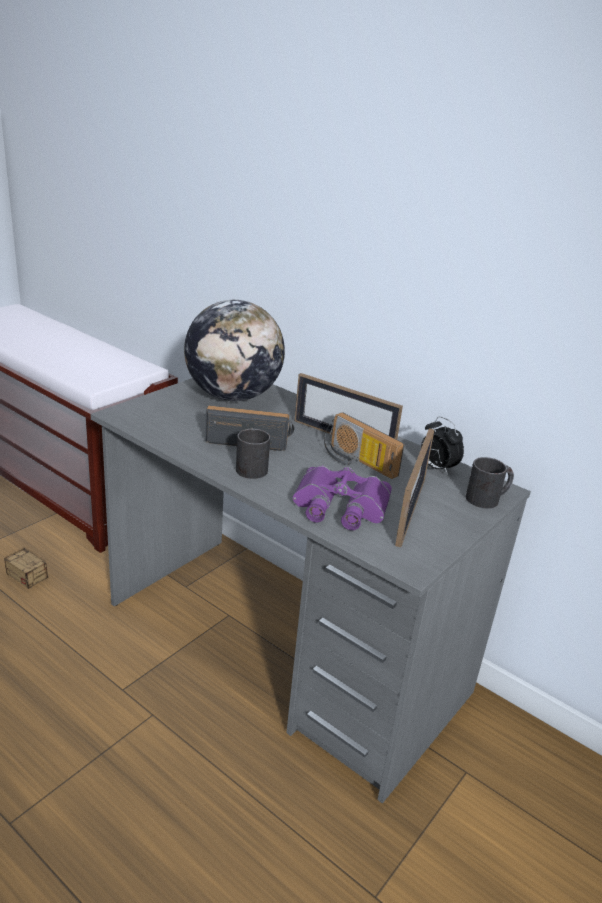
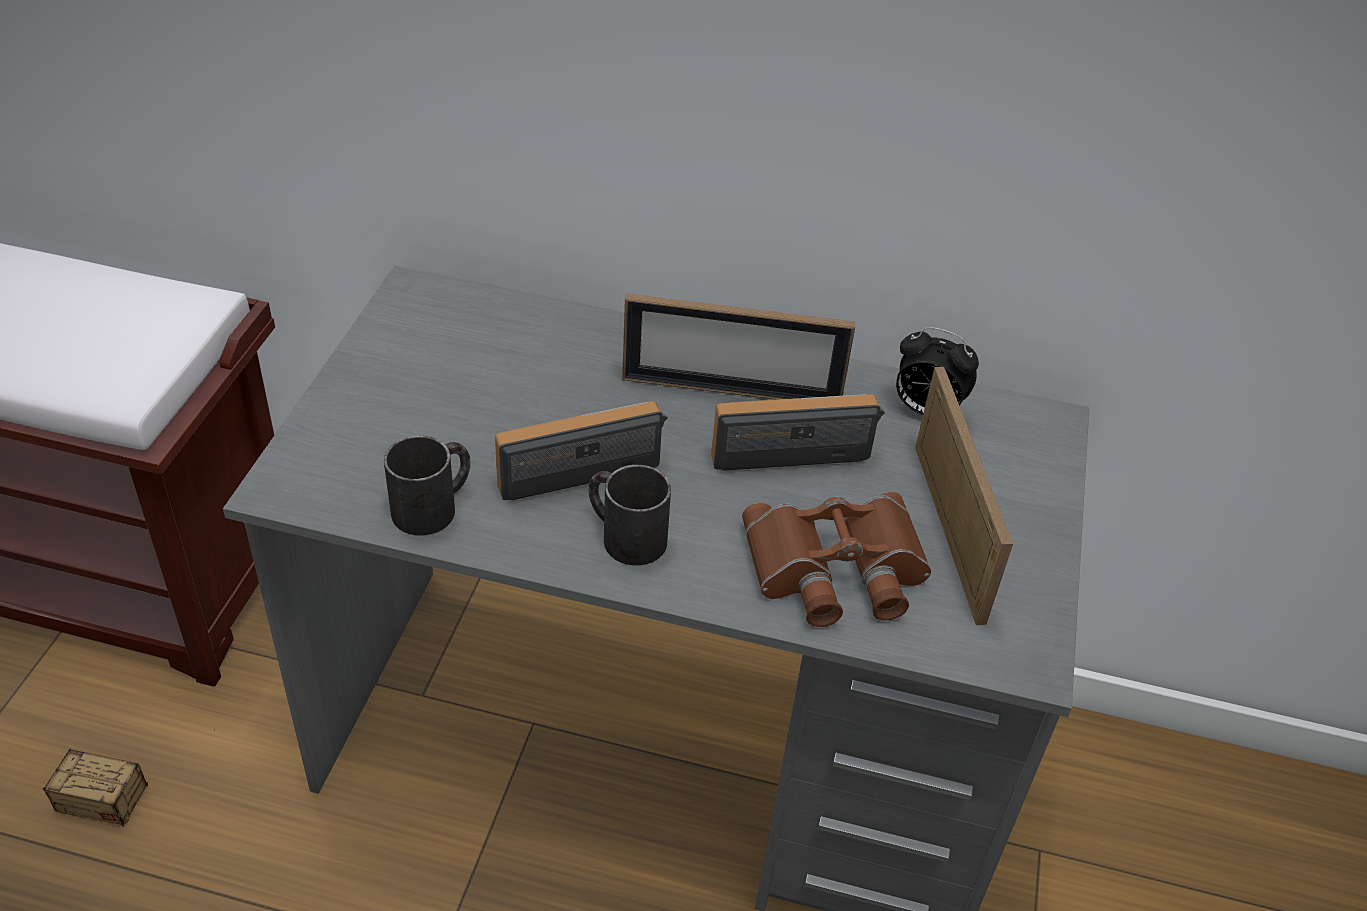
camera: 25 degrees left, 15 degrees up
globe [184,300,285,401] -> none
purple binoculars [293,465,392,530] -> brown binoculars [742,492,931,627]
radio [324,412,404,479] -> radio turned 150 degrees clockwise [711,394,885,471]
black mug [466,457,514,508] -> black mug moved to [384,435,471,536]

